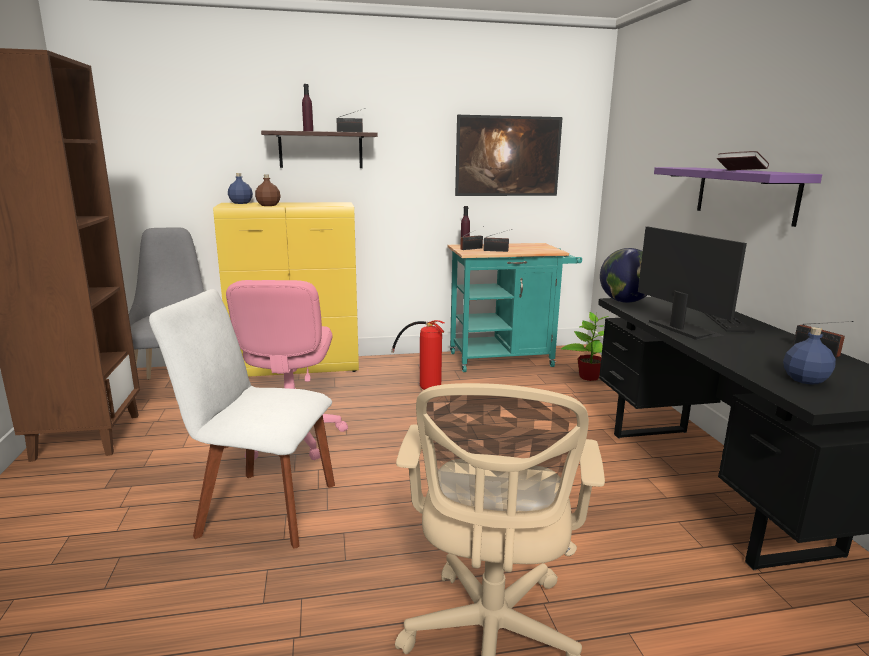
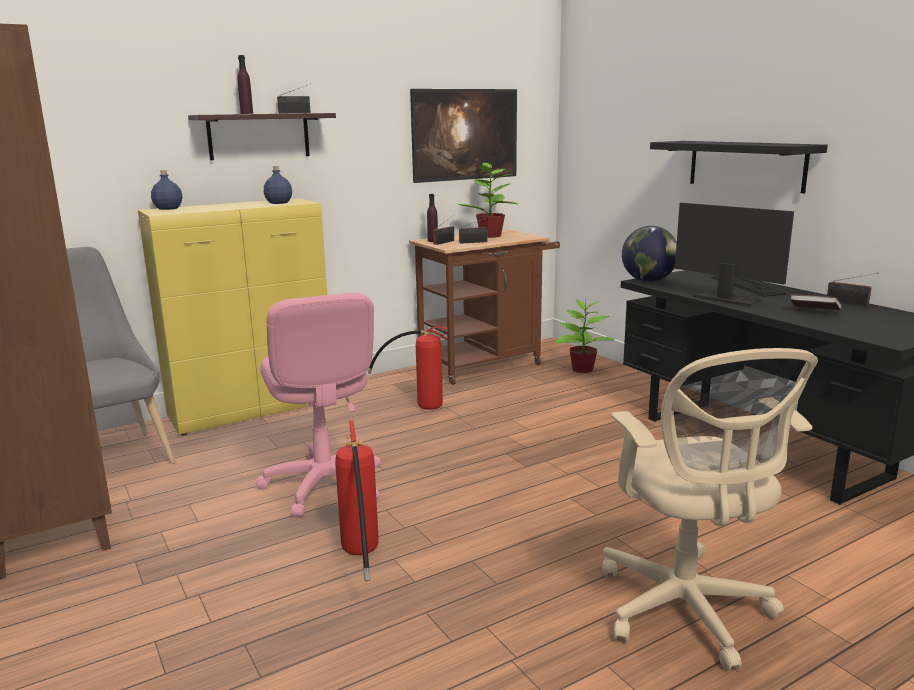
camera: 20 degrees left, 0 degrees up
white chair [149,289,335,549] -> fire extinguisher [335,421,379,581]
brown bottle [255,174,281,206] -> none
turquoise cart [448,243,582,372] -> brown cart [409,230,560,385]
purple shelf [654,167,822,227] -> black shelf [650,141,828,194]
book [717,151,769,170] -> book moved to [790,295,842,310]
blue bottle [783,327,836,385] -> blue bottle moved to [264,166,292,204]
none -> potted plant [457,162,518,238]

